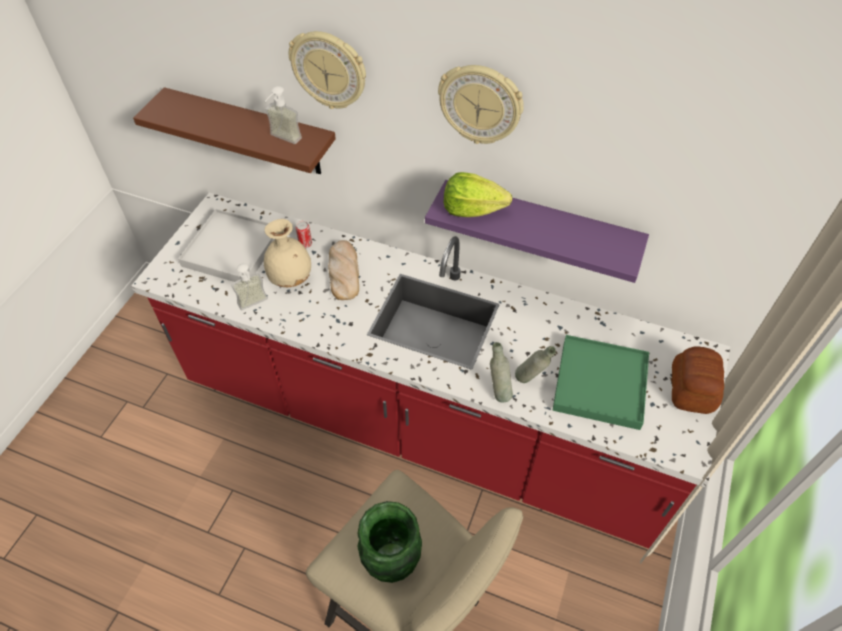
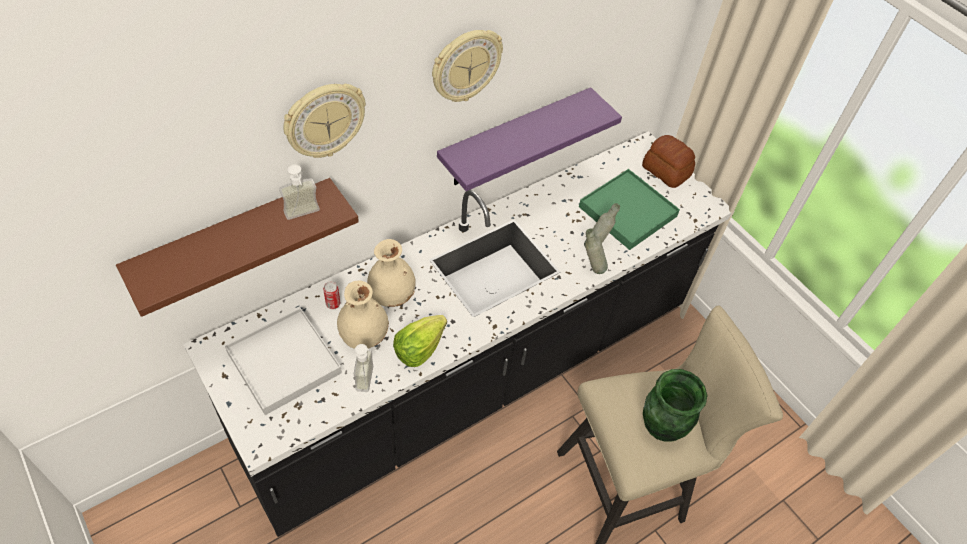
camera: 60 degrees left, 0 degrees up
red counter [131,193,730,548] -> black counter [183,131,735,537]
bread [328,240,359,300] -> beige vase [367,239,415,307]
lettuce [443,172,512,217] -> lettuce moved to [393,315,447,367]

